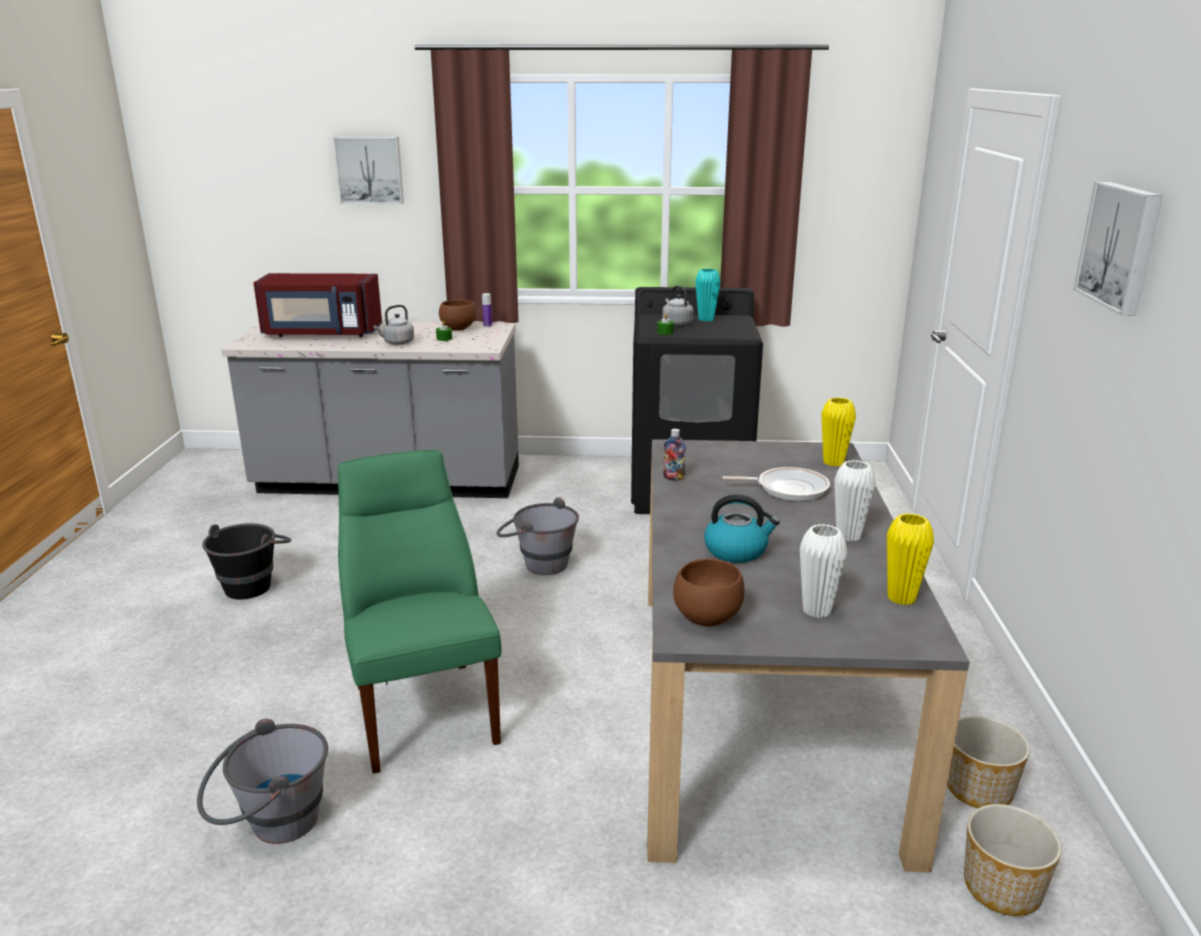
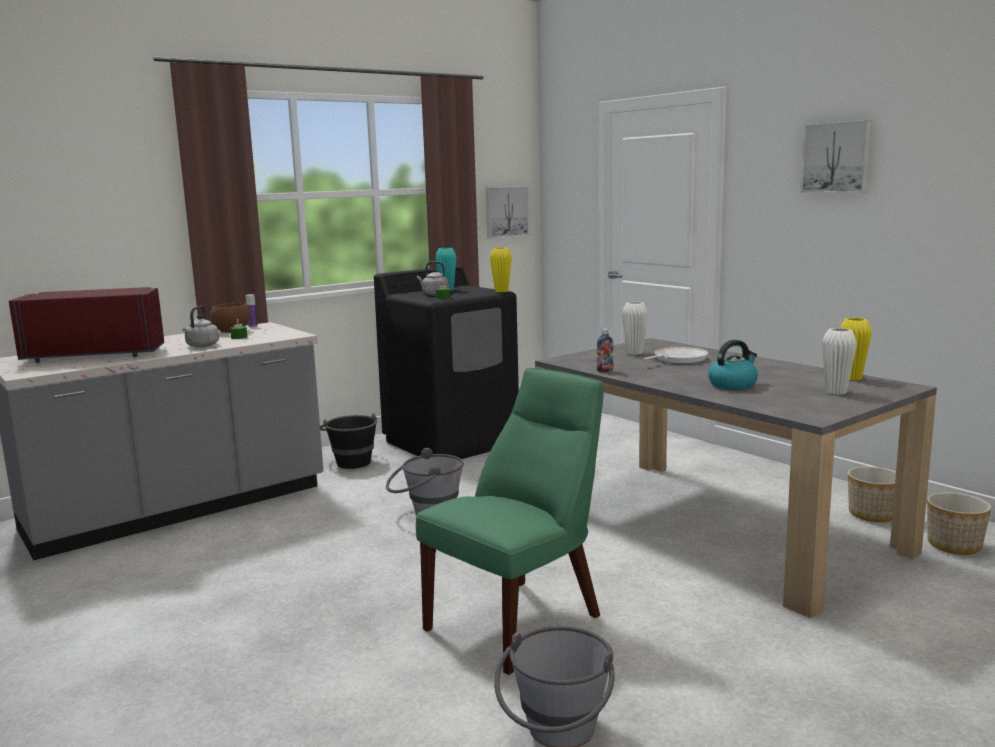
camera: 40 degrees left, 10 degrees down
black bucket [202,523,291,599] -> black bucket moved to [320,412,377,469]
red microwave [254,273,382,337] -> red microwave turned 150 degrees counterclockwise [9,287,164,363]
picture [333,137,404,204] -> picture moved to [486,186,529,238]
green chair [338,450,501,773] -> green chair turned 105 degrees clockwise [416,368,604,675]
brown bowl [673,559,744,626] -> none
yellow vase [821,397,856,466] -> yellow vase moved to [490,248,512,292]
white vase [834,460,876,542] -> white vase moved to [622,302,648,355]

